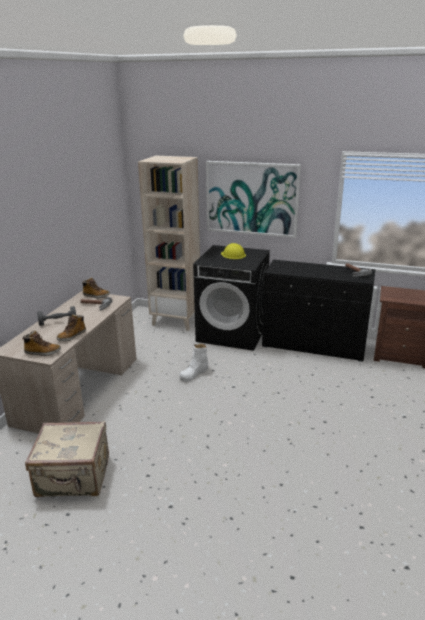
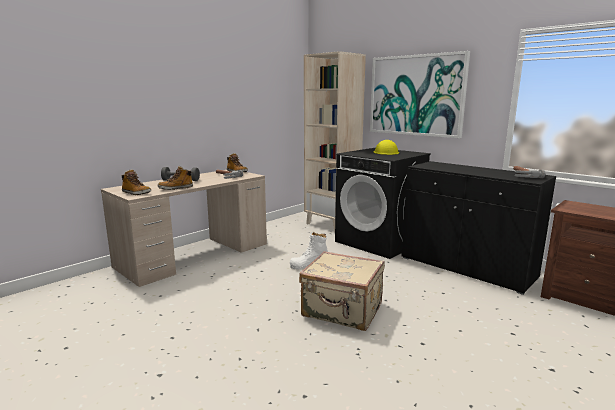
camera: 25 degrees right, 10 degrees down
beige suitcase [25,421,109,497] -> beige suitcase moved to [299,251,385,331]

